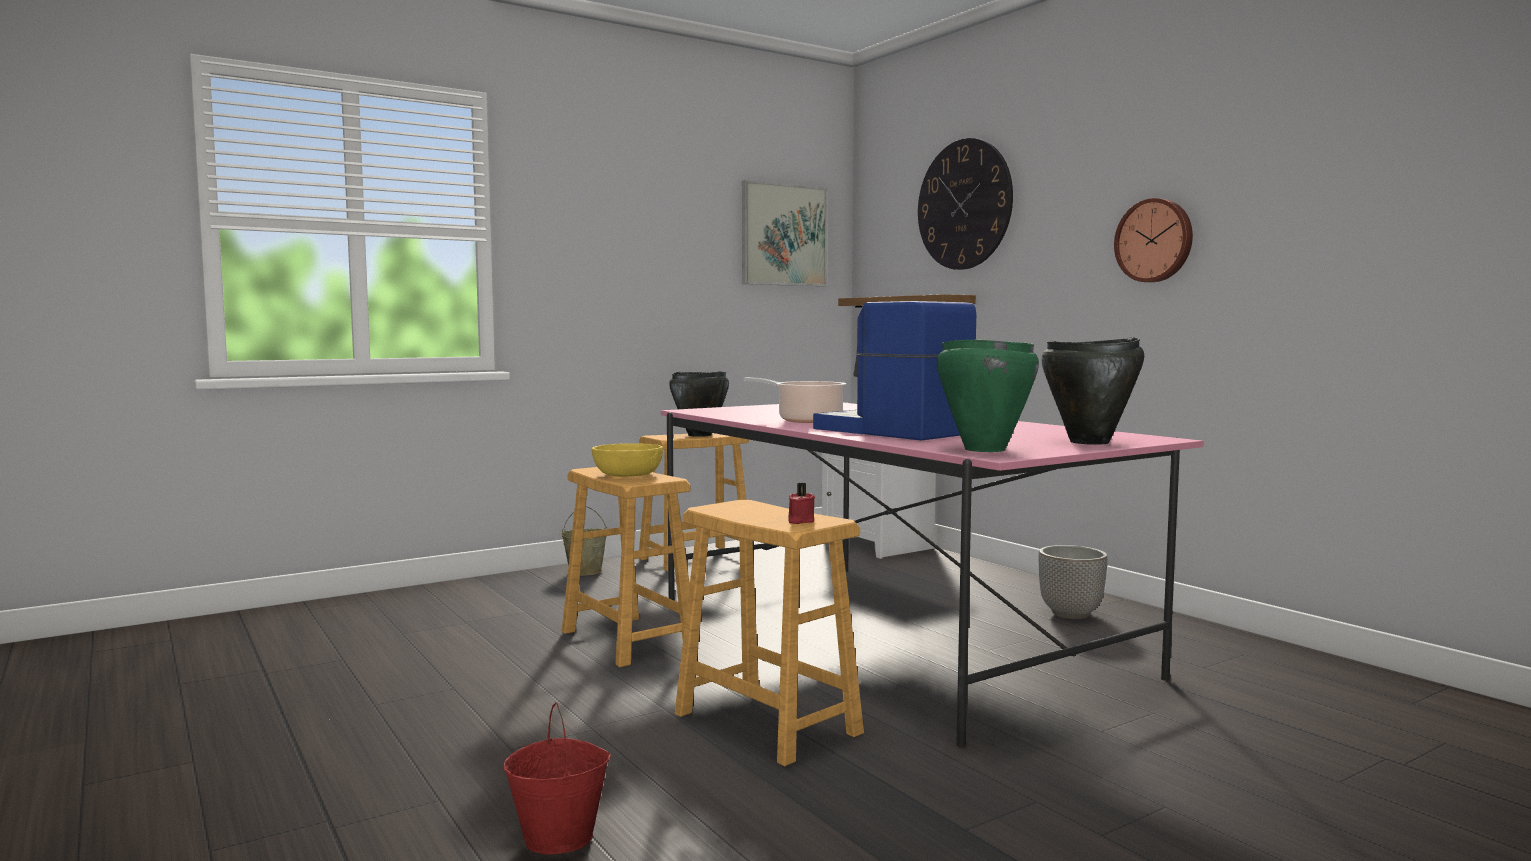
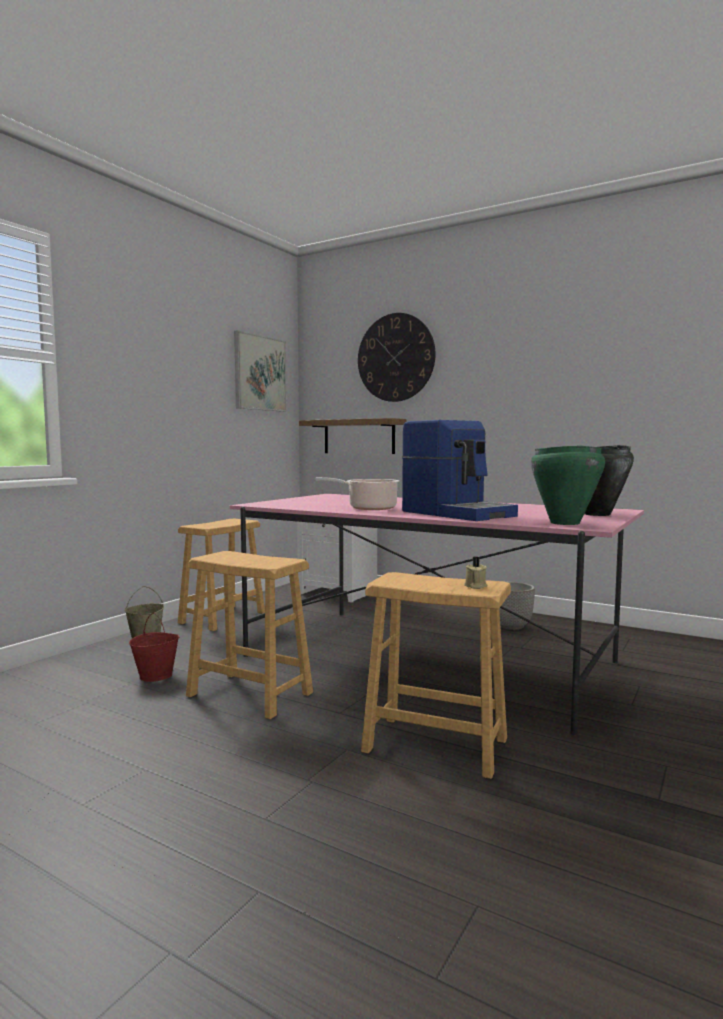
camera: 25 degrees left, 0 degrees up
red bucket [503,702,611,855] -> red bucket moved to [129,612,179,682]
yellow bowl [592,443,663,476] -> none
black cooking pot [669,372,729,437] -> none
red candle [788,483,815,524] -> beige candle [464,556,487,589]
coffee machine [813,301,976,440] -> coffee machine turned 150 degrees counterclockwise [402,420,518,521]
wall clock [1114,198,1193,282] -> none

